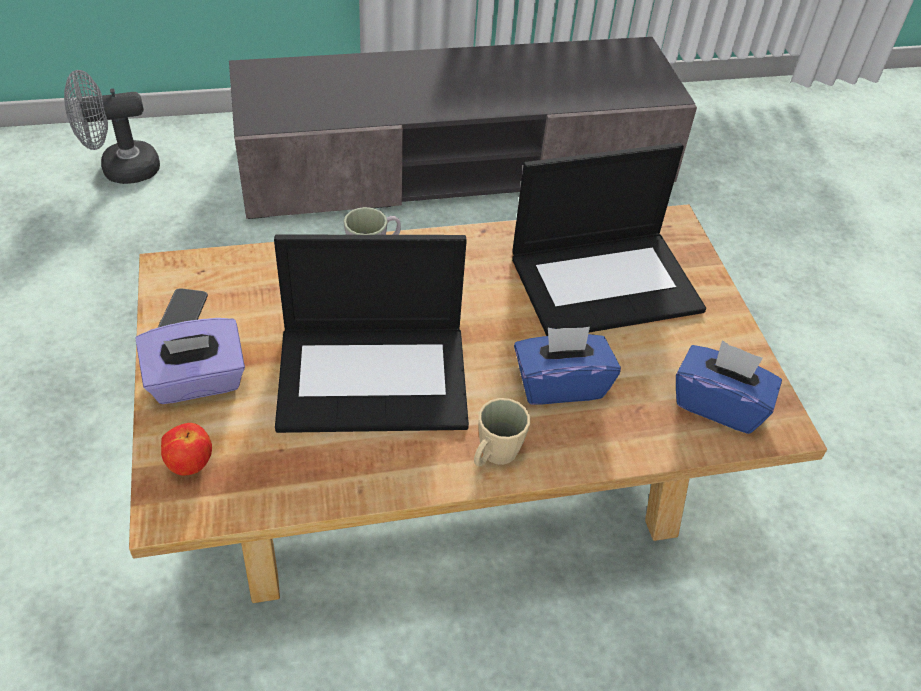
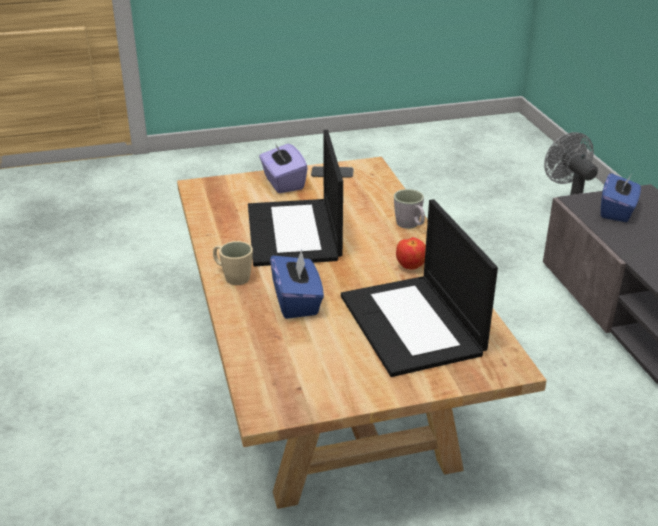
camera: 90 degrees right, 15 degrees down
apple [161,423,212,476] -> apple moved to [396,237,426,270]
blue tissue box [676,340,782,434] -> blue tissue box moved to [601,172,641,222]

